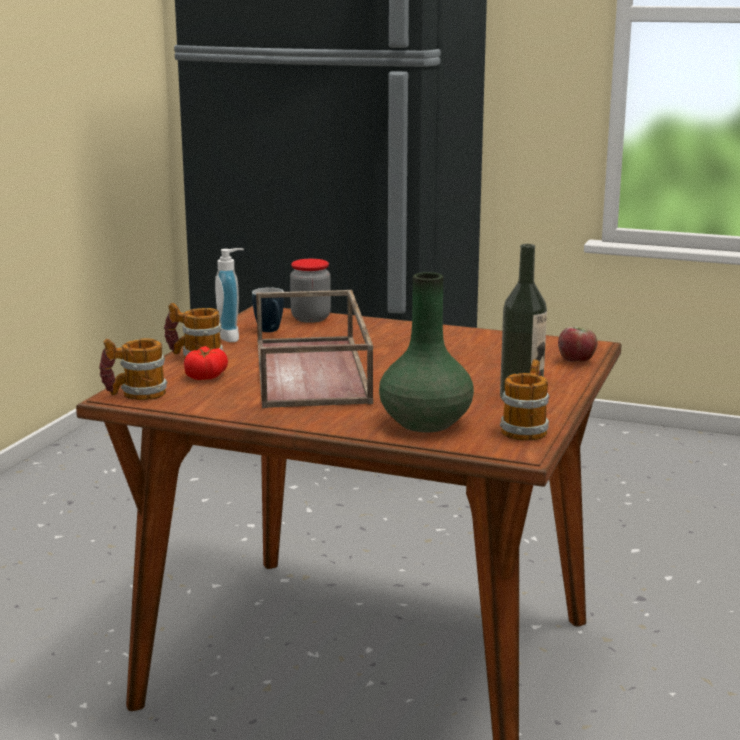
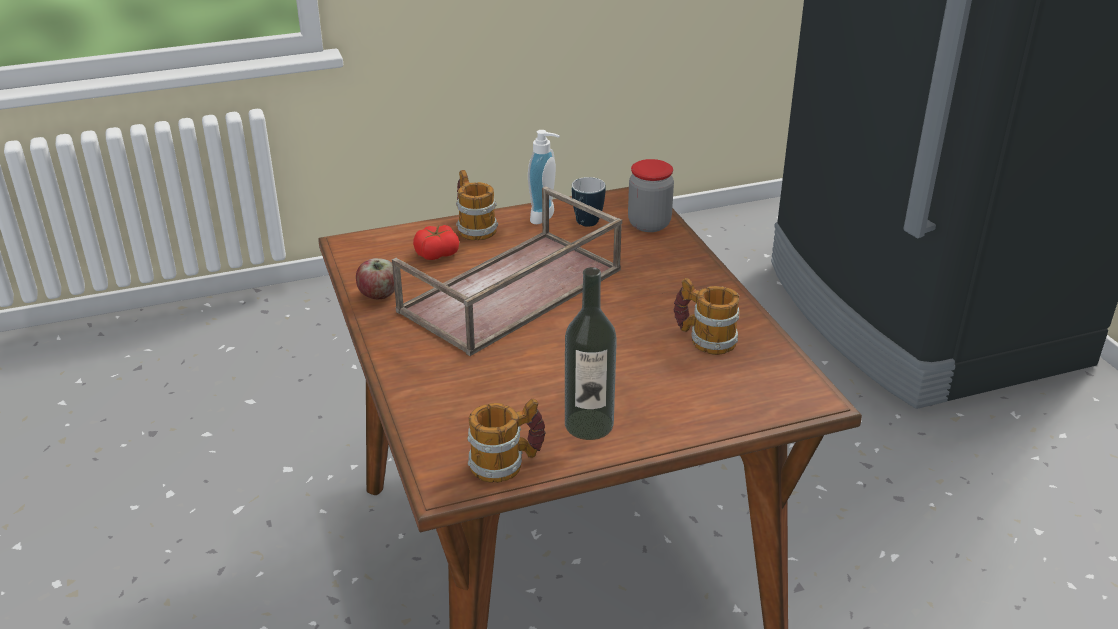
camera: 50 degrees right, 15 degrees up
mug [99,339,167,400] -> mug moved to [674,278,739,355]
green vase [379,272,474,433] -> none
apple [558,326,597,362] -> apple moved to [356,258,395,299]

